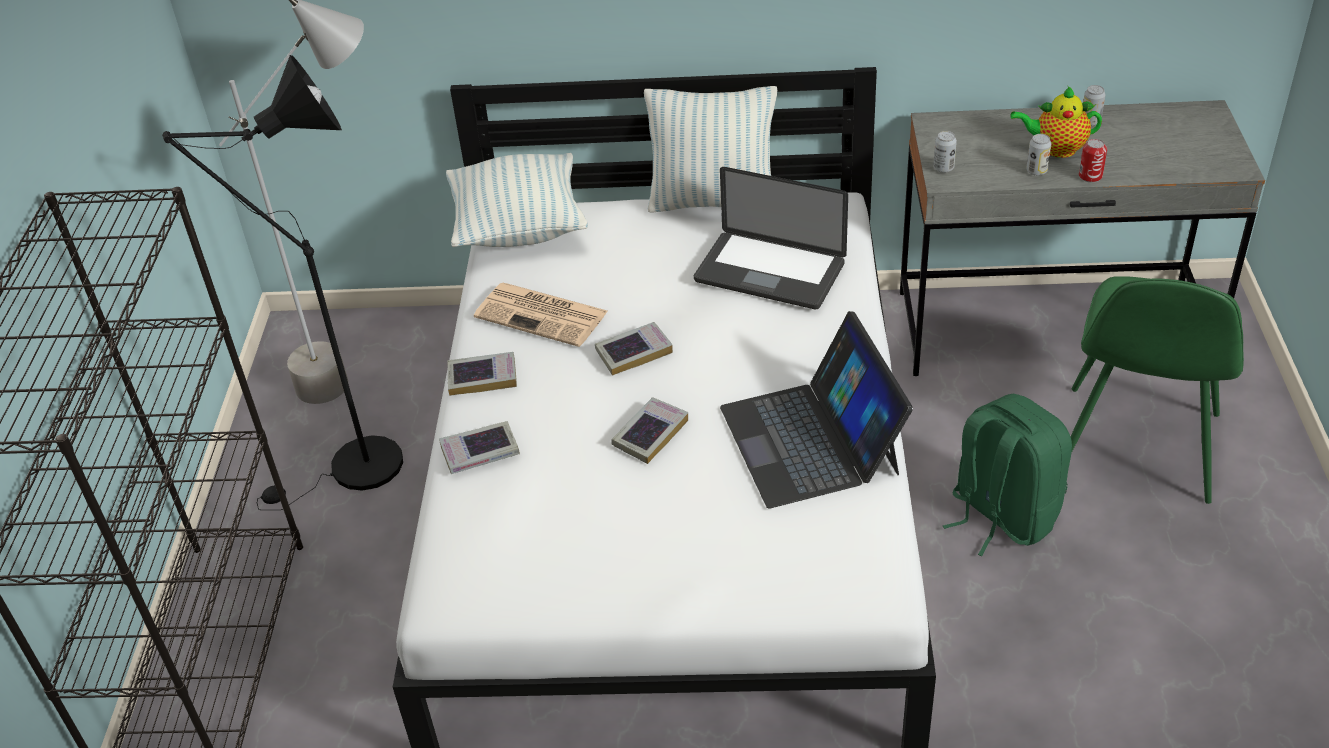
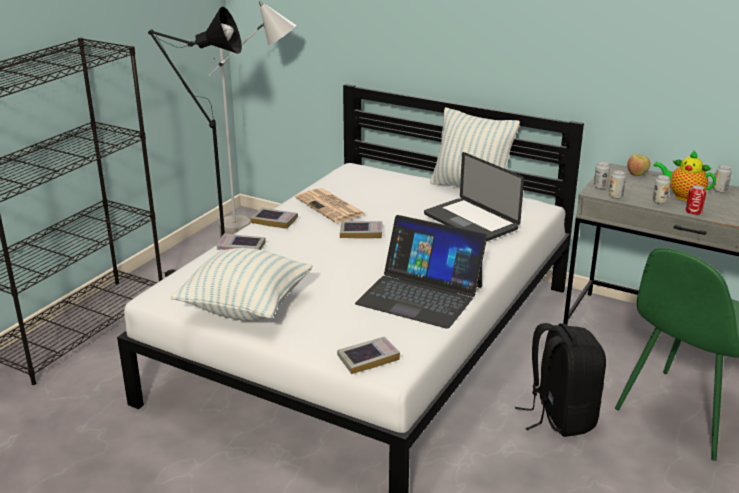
camera: 25 degrees right, 15 degrees down
pillow [446,153,588,247] -> pillow moved to [171,248,313,321]
book [611,397,688,464] -> book moved to [337,337,400,374]
laptop [720,311,913,508] -> laptop turned 75 degrees counterclockwise [355,215,488,329]
green backpack [943,394,1072,556] -> black backpack [515,323,606,437]
none -> can [609,170,626,199]
none -> apple [627,154,650,176]

